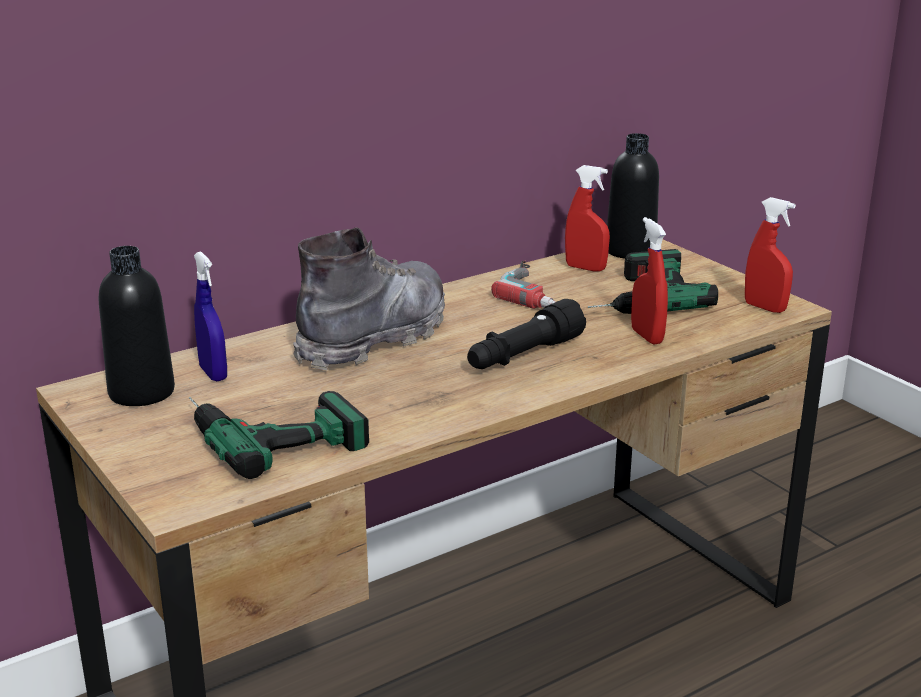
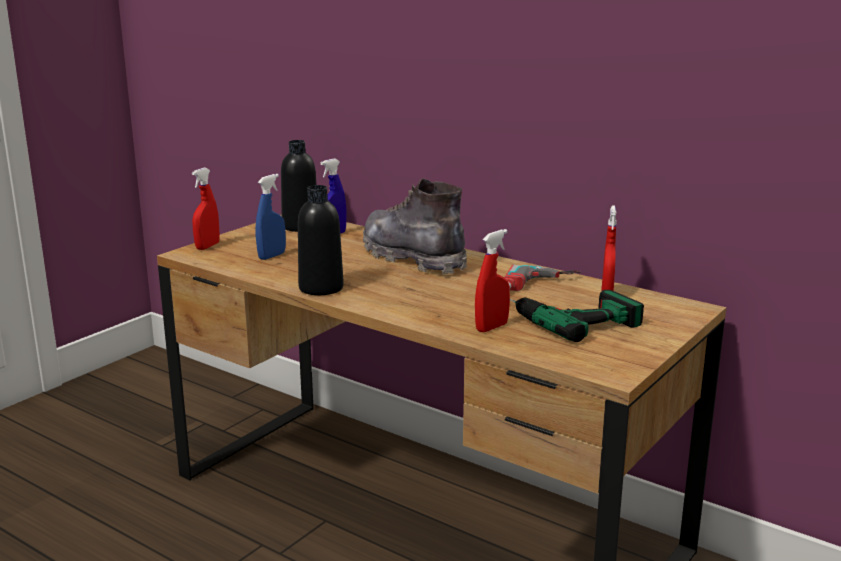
camera: 70 degrees right, 5 degrees down
power drill [189,391,369,479] -> blue spray bottle [256,174,286,260]
grey boot [293,227,445,370] -> grey boot turned 150 degrees counterclockwise [363,179,467,274]
black flashlight [467,299,586,369] -> none
black bottle [607,133,659,259] -> black bottle moved to [298,185,344,295]
red spray bottle [745,197,796,313] -> red spray bottle moved to [192,168,220,250]

